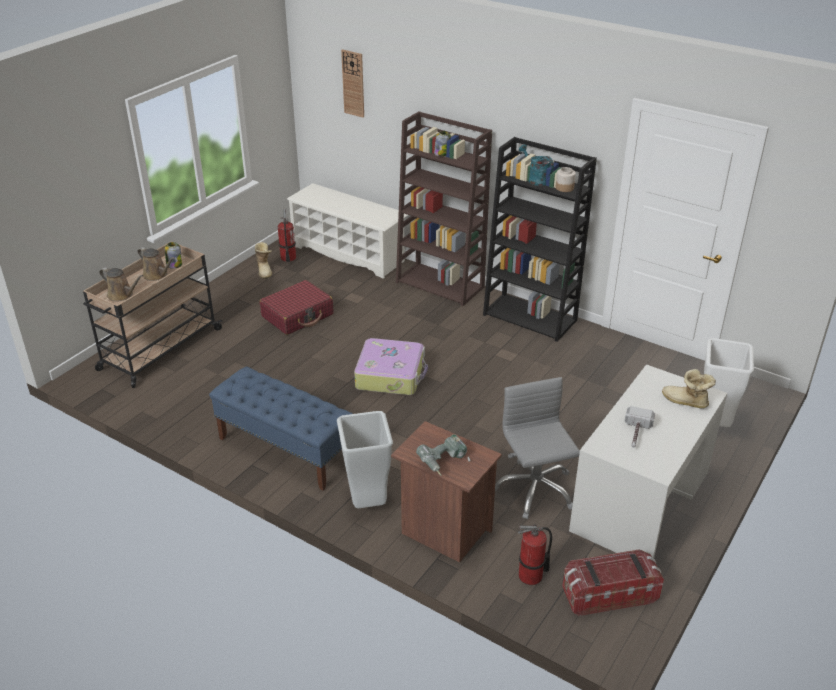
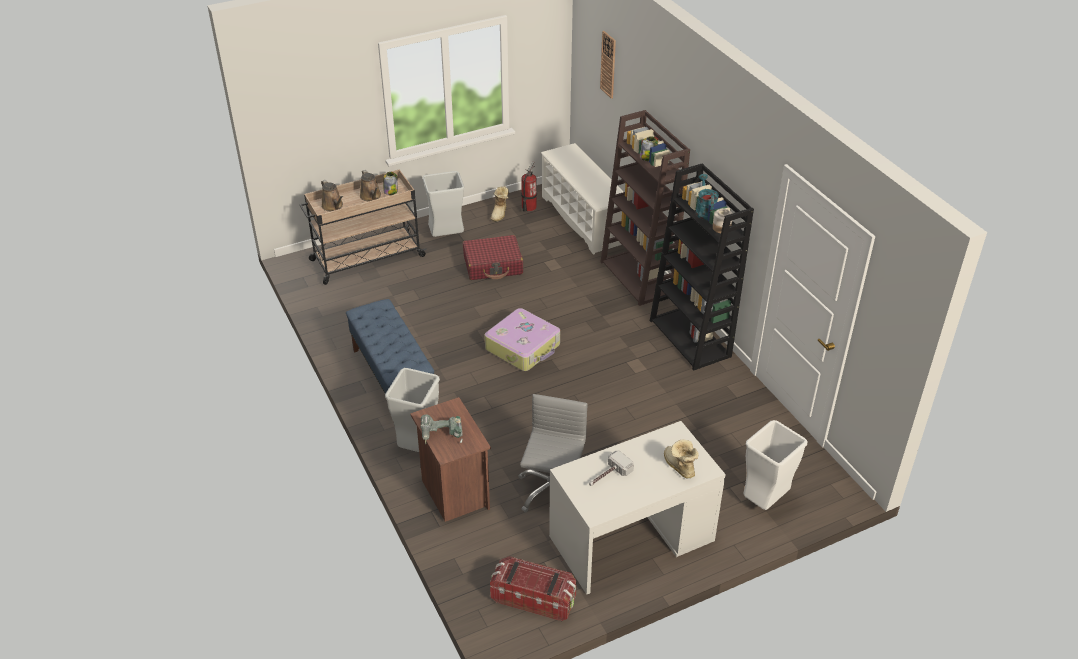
camera: 30 degrees right, 5 degrees up
fire extinguisher [518,525,552,585] -> none
none -> grey trash can [422,171,464,237]

